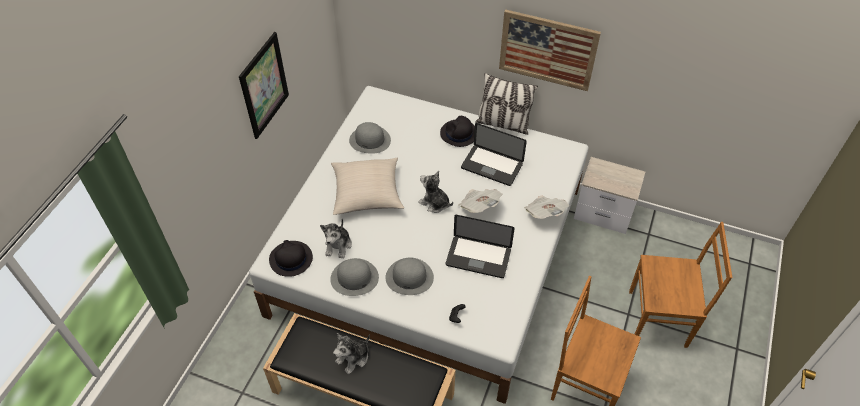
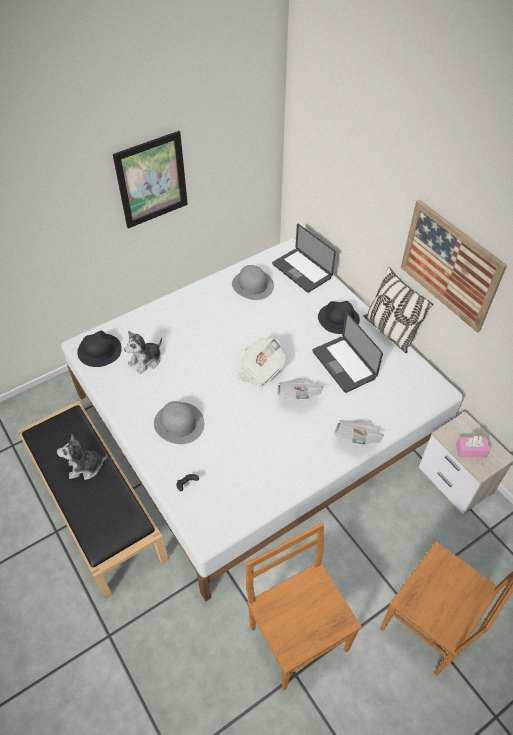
camera: 35 degrees right, 0 degrees up
grey hat [330,258,379,296] -> none
beige pillow [331,158,404,215] -> none
plush toy [418,171,453,213] -> newspaper [237,337,286,387]
laptop [446,215,515,278] -> laptop moved to [272,223,336,293]
none -> pink tissue box [456,436,491,457]

